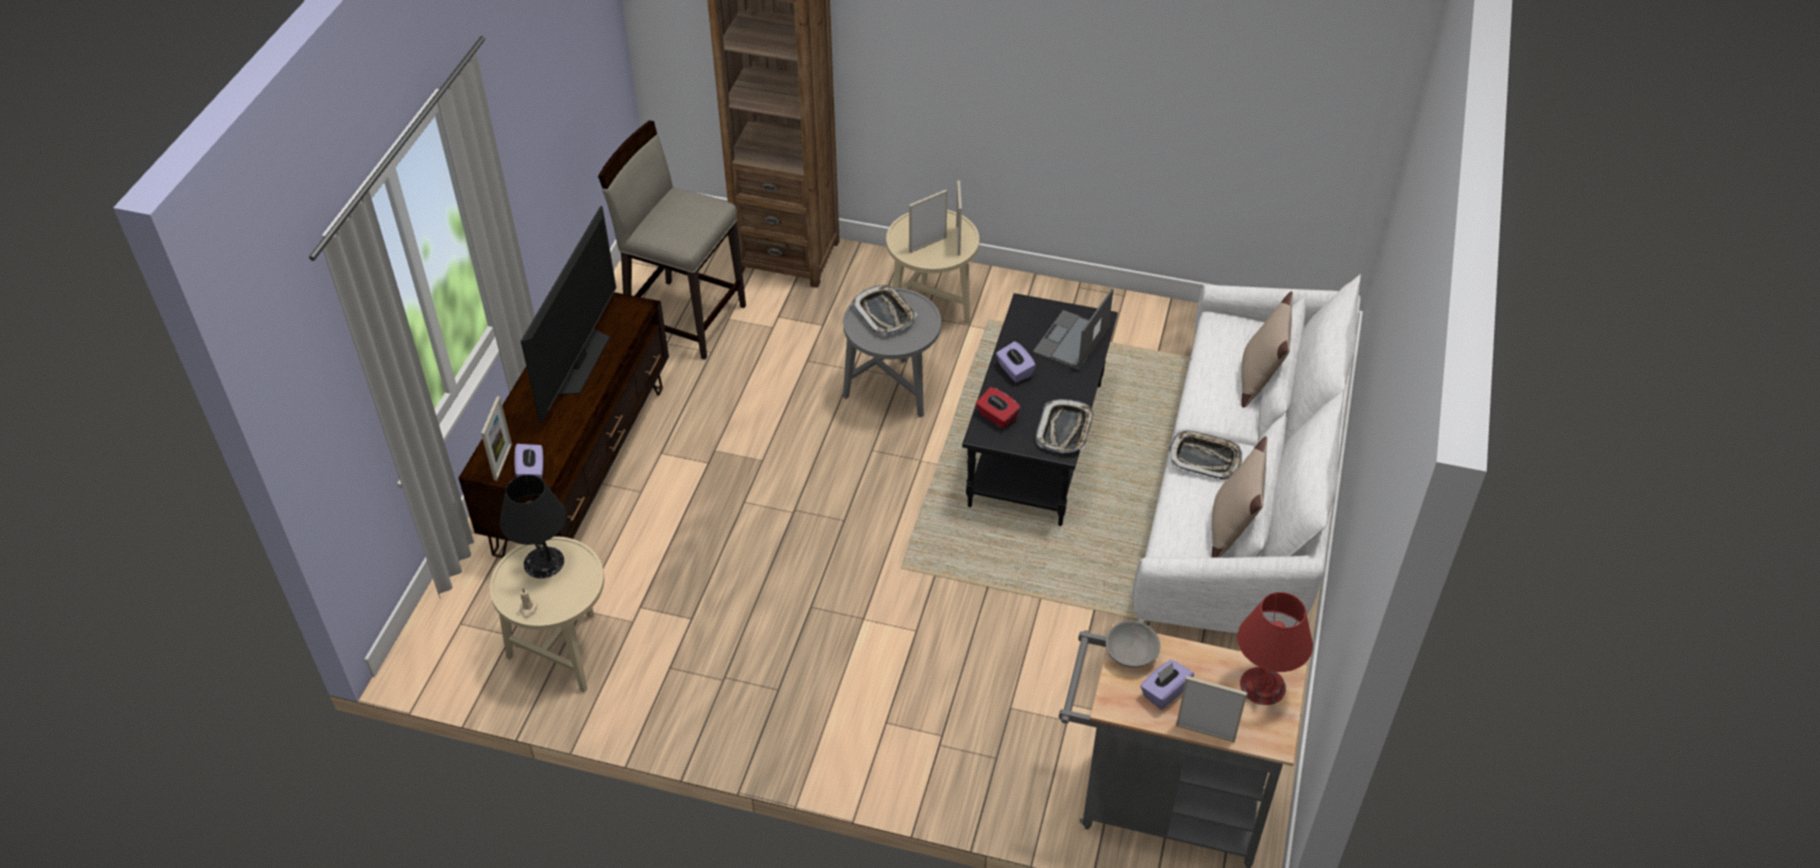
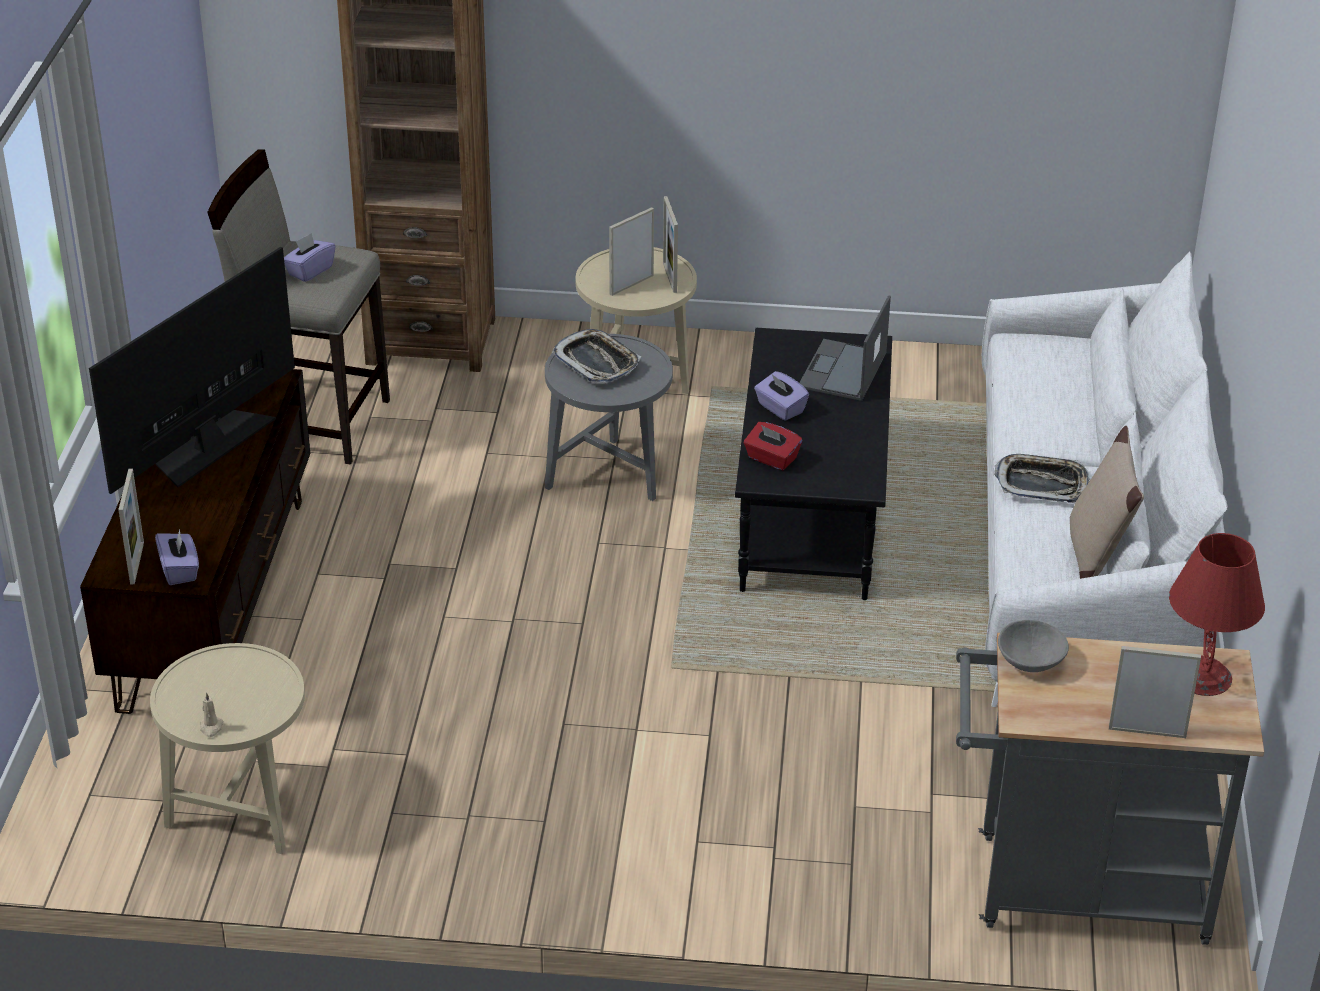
camera: 10 degrees left, 10 degrees down
black table lamp [500,474,566,578] -> none
television [521,206,616,423] -> television turned 150 degrees counterclockwise [89,247,295,494]
tray [1036,399,1094,453] -> none
purple tissue box [1140,660,1194,710] -> purple tissue box moved to [284,233,336,282]
beige pillow [1241,291,1293,408] -> none

